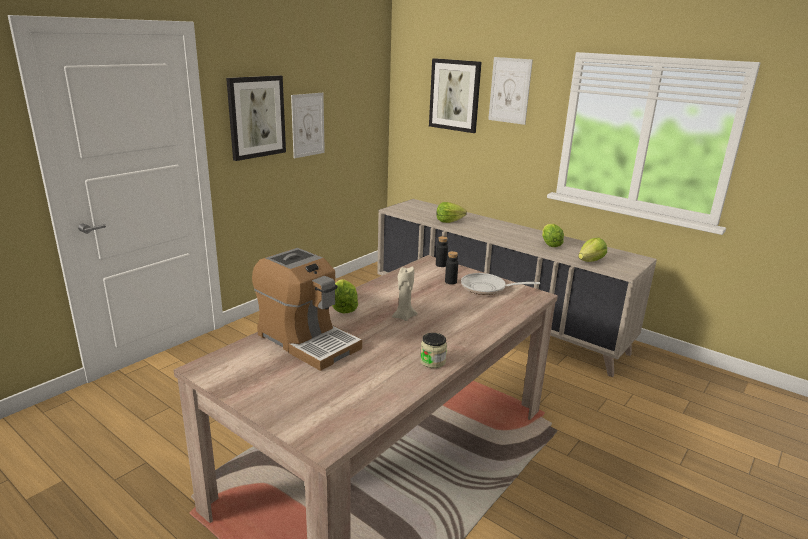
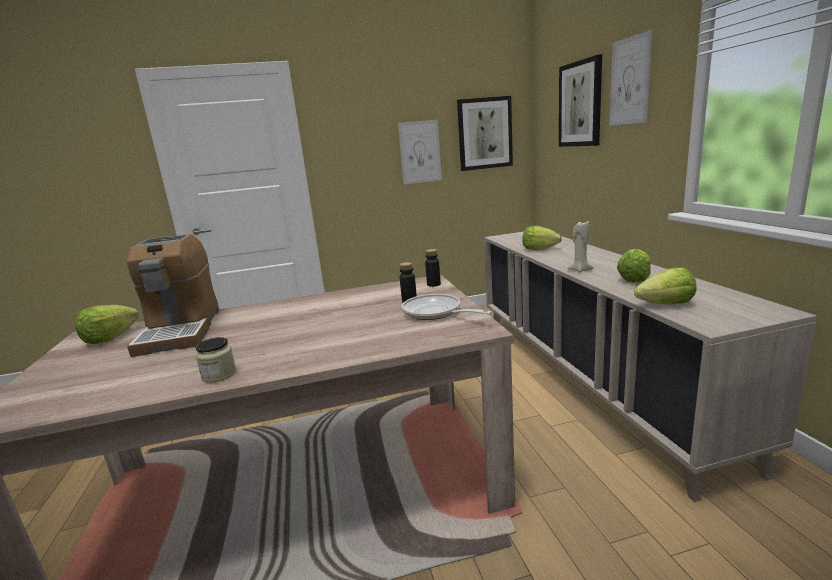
camera: 40 degrees right, 5 degrees down
picture [226,75,286,161] -> picture moved to [457,96,513,171]
lettuce [332,279,358,314] -> lettuce moved to [75,305,139,344]
beige candle [392,267,417,321] -> beige candle moved to [568,221,593,273]

